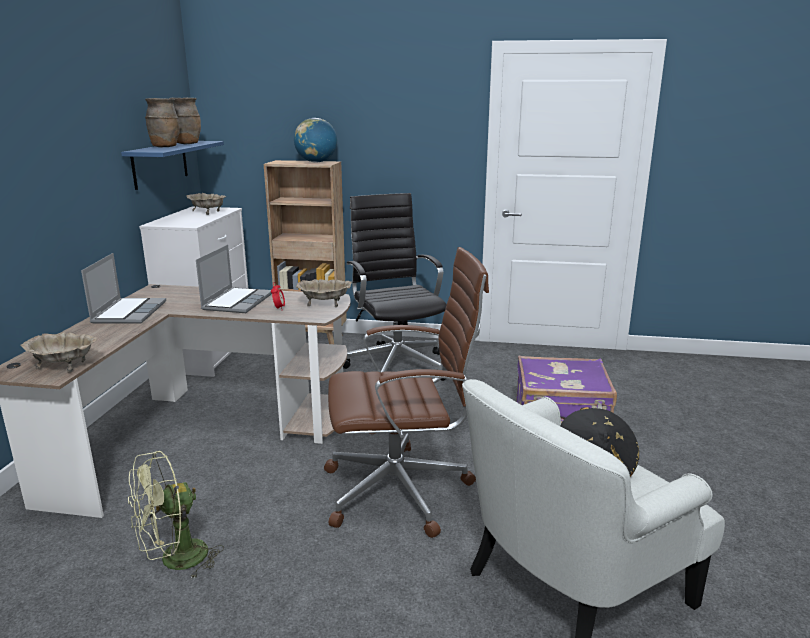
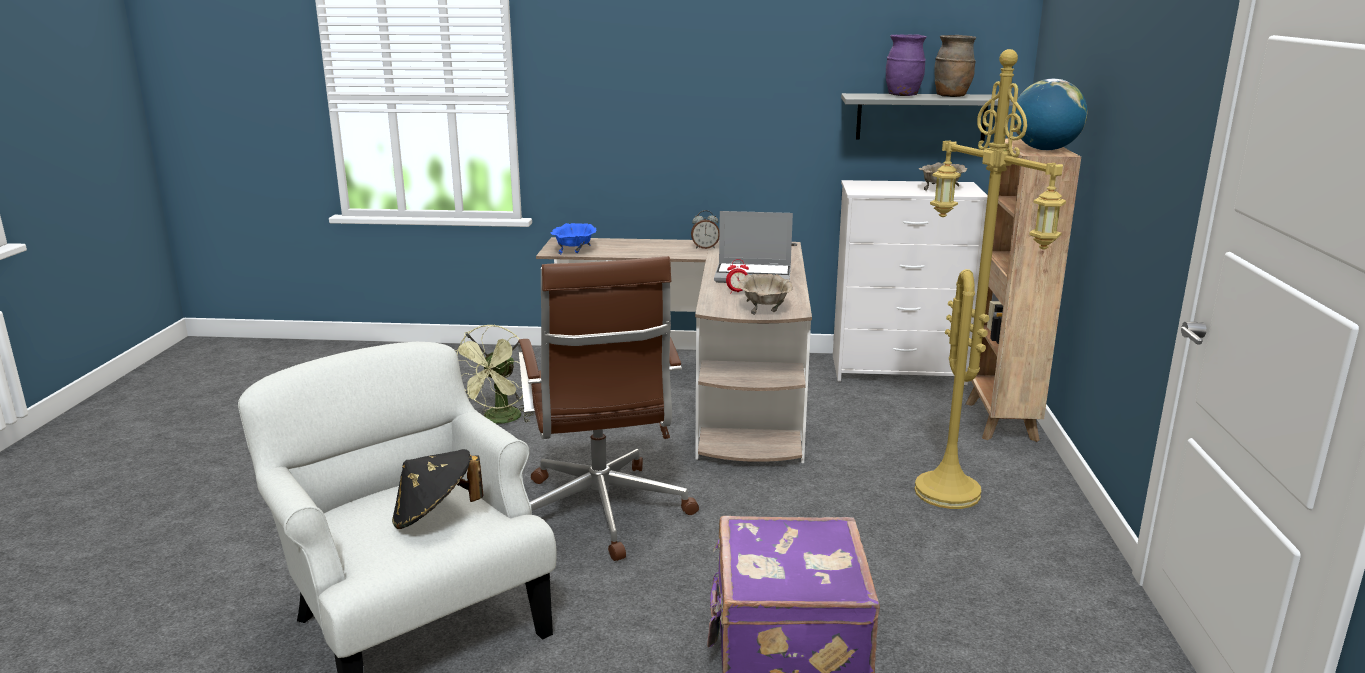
camera: 85 degrees right, 0 degrees up
beige bowl [20,332,97,373] -> blue bowl [550,223,596,254]
laptop [81,253,166,324] -> alarm clock [691,210,719,249]
blue shelf [121,141,224,190] -> grey shelf [841,93,1013,141]
green fan [128,451,224,579] -> green fan turned 120 degrees counterclockwise [456,324,534,423]
brown vase [145,98,180,148] -> purple vase [886,35,927,96]
black office chair [343,193,447,381] -> yellow floor lamp [915,49,1066,509]

